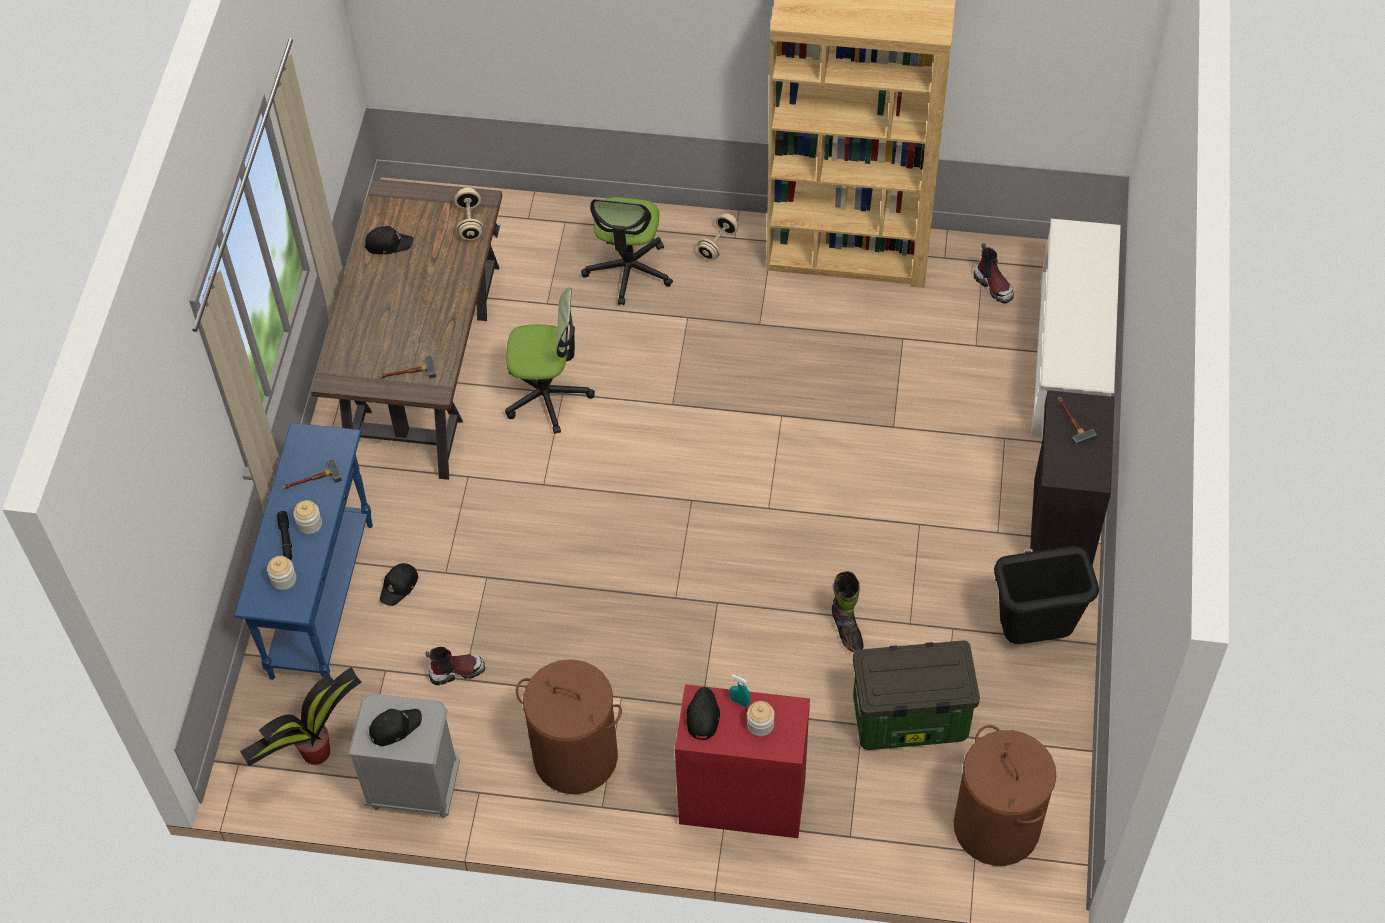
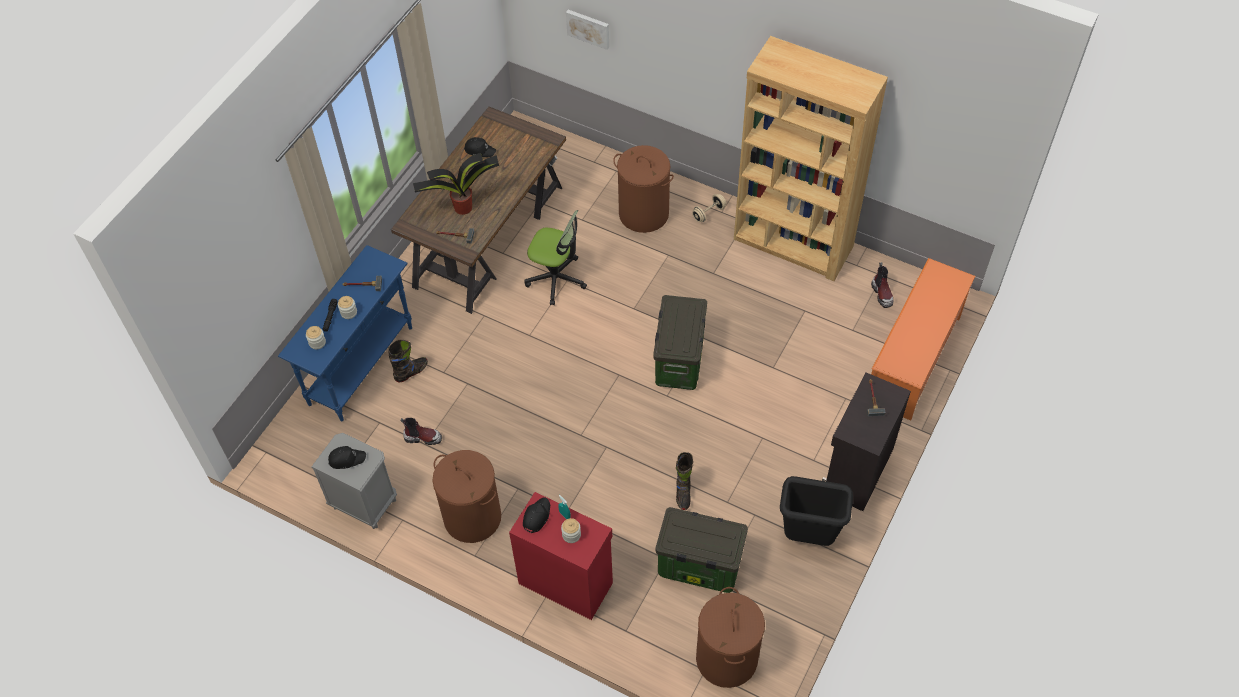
camera: 20 degrees right, 0 degrees up
potted plant [240,667,362,766] -> potted plant moved to [413,153,499,215]
black cap [380,563,418,606] -> black boot [388,340,428,382]
beige dumbbell [454,188,484,240] -> none
office chair [581,197,673,305] -> brown laundry basket [613,145,674,233]
white shoe rack [1031,218,1121,437] -> orange shoe rack [871,258,976,420]
none -> picture [566,10,609,50]
none -> storage box [653,295,707,390]

